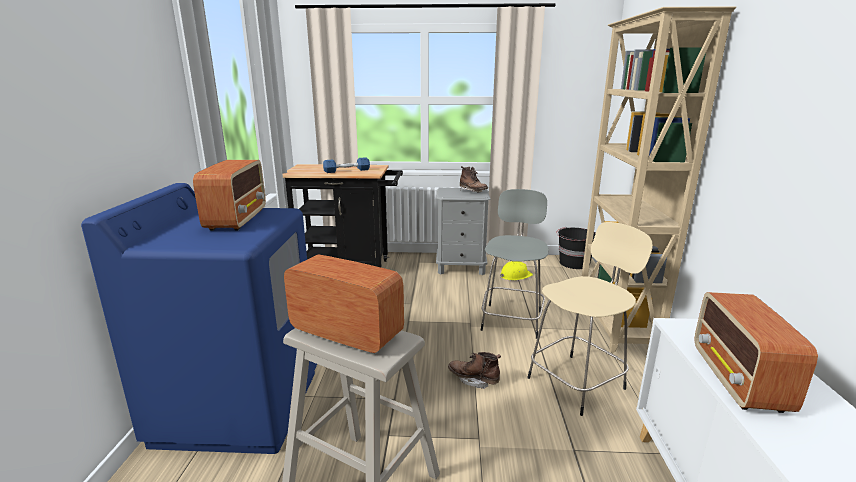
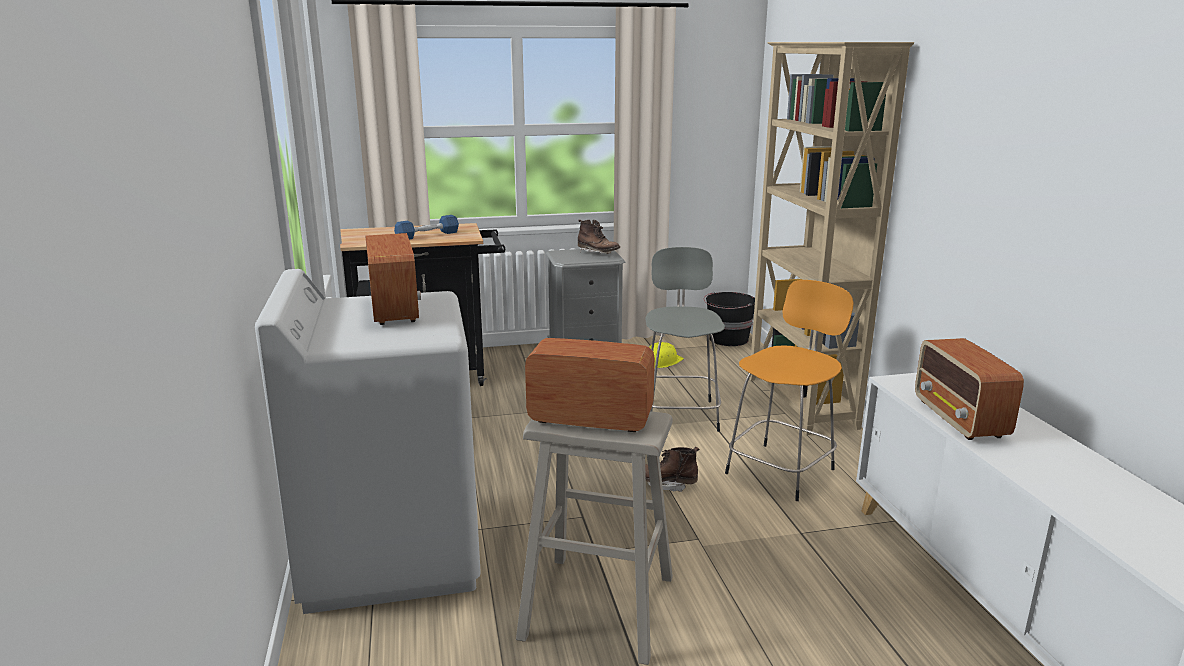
camera: 15 degrees left, 0 degrees up
blue washing machine [81,183,317,454] -> white washing machine [255,269,481,614]
beige stool [527,222,653,416] -> orange stool [725,280,854,501]

